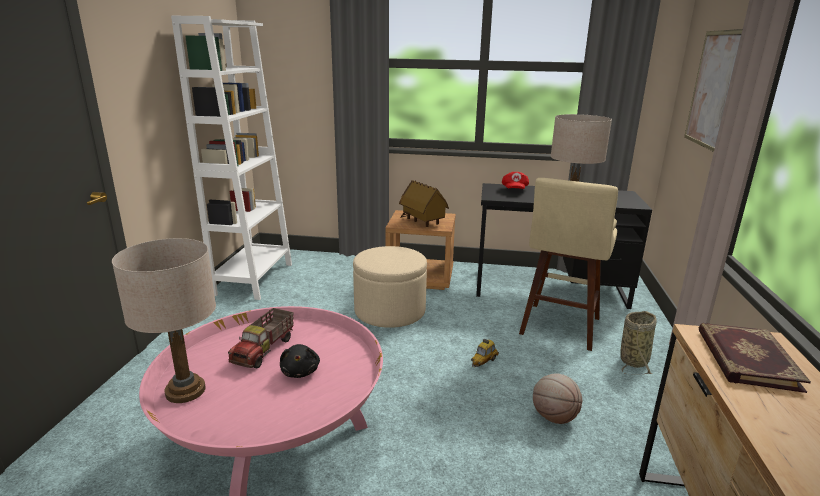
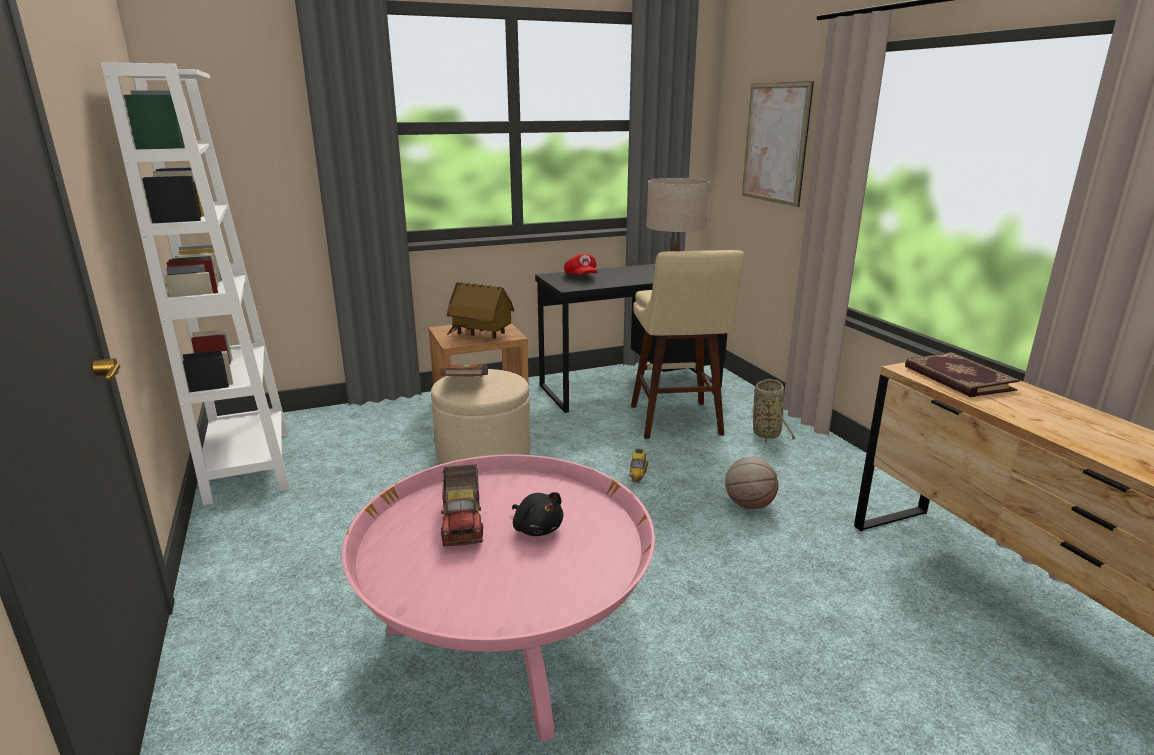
camera: 30 degrees left, 0 degrees up
beige table lamp [112,238,216,403] -> none
none -> brown book [440,363,488,377]

